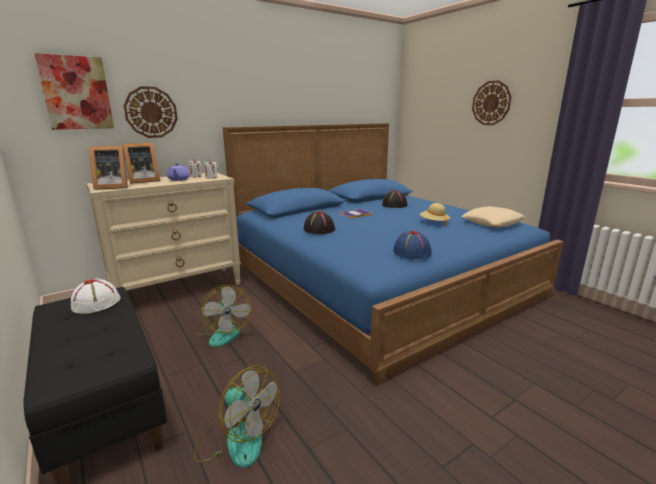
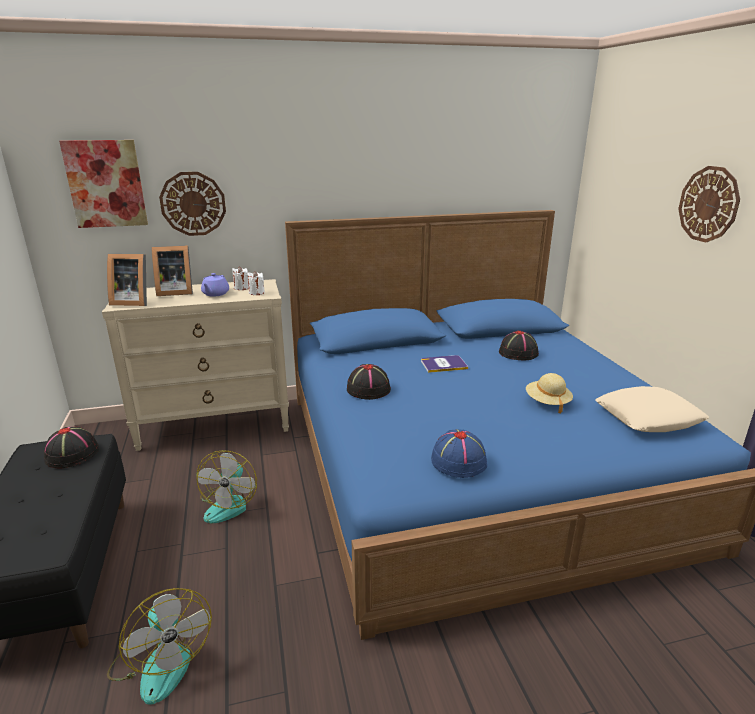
camera: 20 degrees right, 5 degrees up
white hat [71,279,121,314] -> black hat [44,426,99,468]

